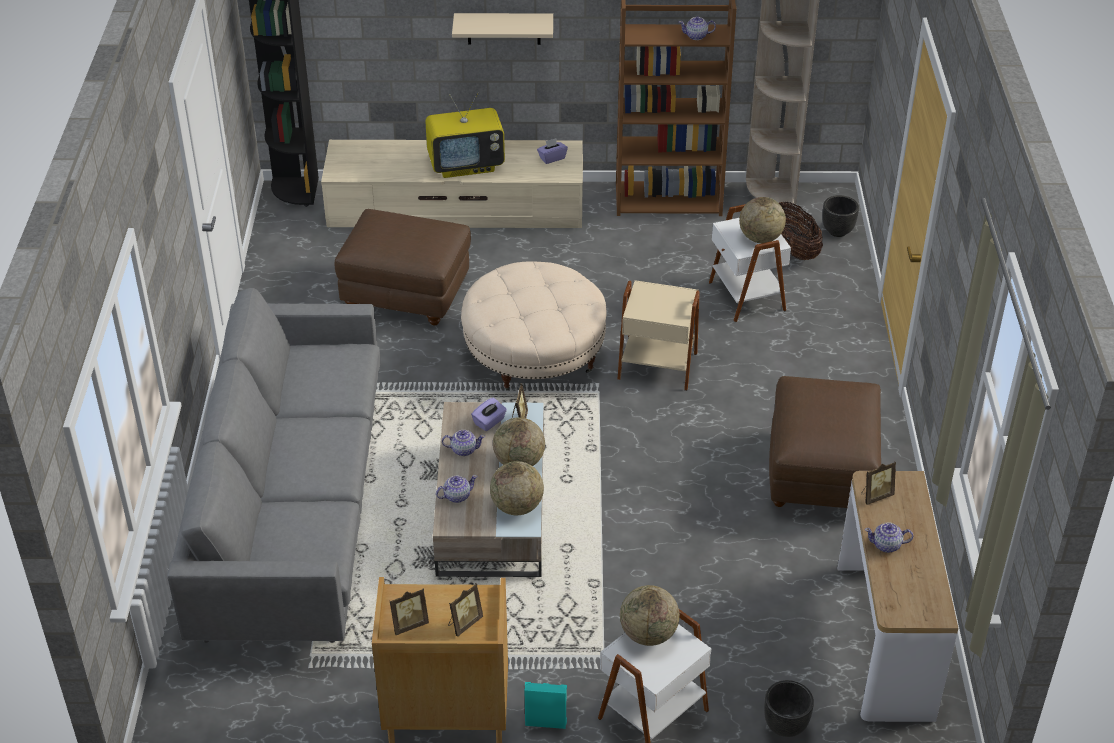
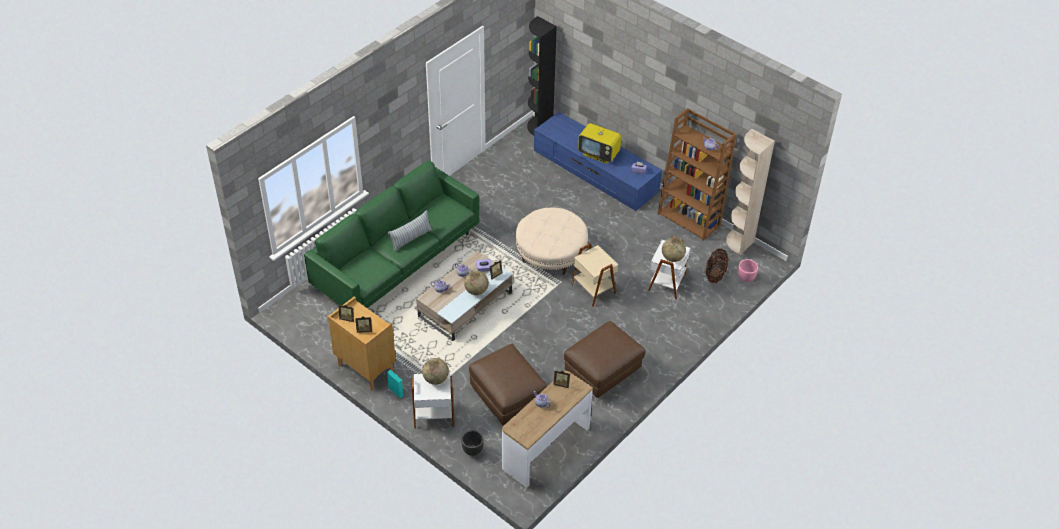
camera: 40 degrees right, 5 degrees up
grey sofa [167,288,381,643] -> green sofa [304,161,479,308]
beige tv stand [321,140,583,228] -> blue tv stand [534,112,662,211]
brown ottoman [335,209,471,325] -> brown ottoman moved to [469,344,547,425]
beige shelf [452,13,553,45] -> none
globe [490,461,544,515] -> none
black planter [822,195,859,237] -> pink planter [738,259,758,282]
none -> pillow [388,210,432,252]

